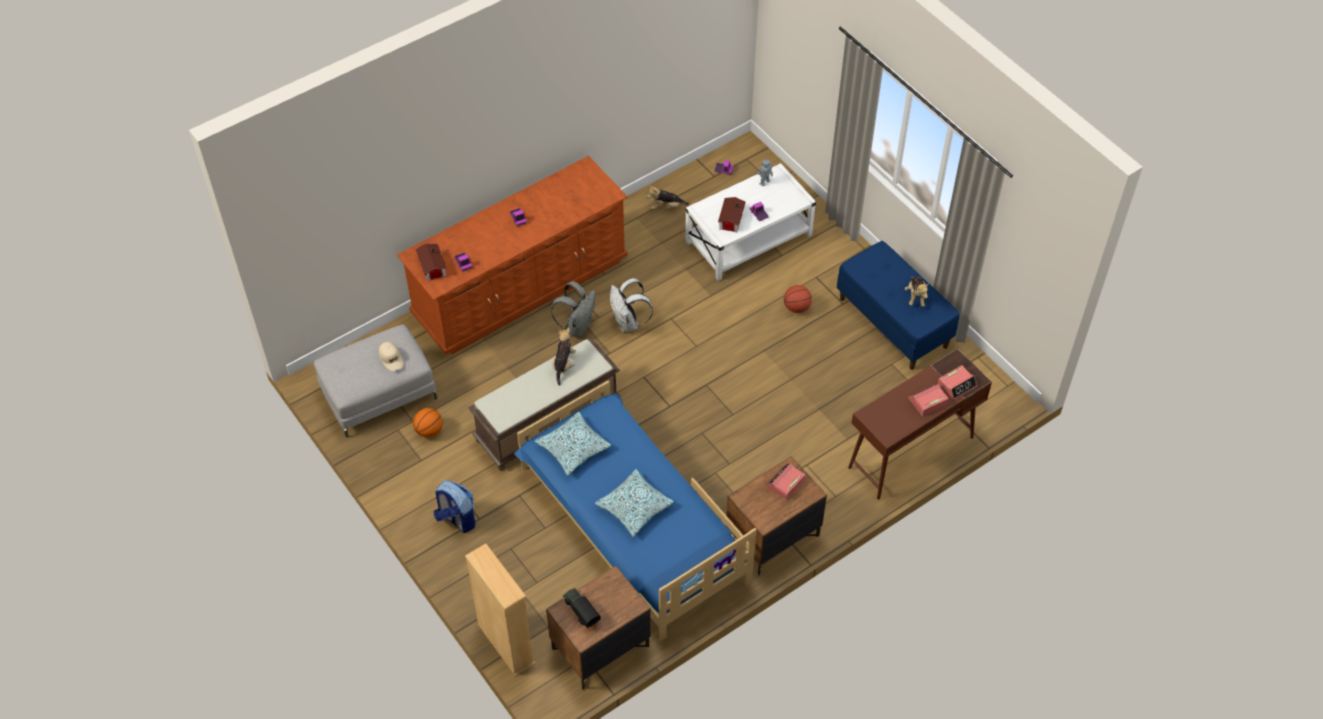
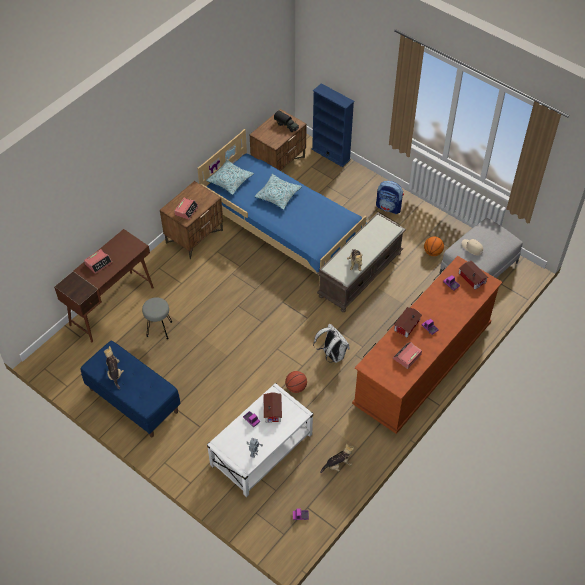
camera: 165 degrees right, 0 degrees up
beige bookcase [465,544,535,676] -> blue bookcase [311,83,354,167]
pillow [534,412,611,476] -> pillow moved to [206,159,254,195]
grey backpack [551,281,596,338] -> none
basketball [784,285,812,313] -> basketball moved to [285,371,307,393]
alarm clock [938,365,977,400] -> alarm clock moved to [393,342,422,369]
none -> grey stool [142,297,172,339]
none -> toy house [394,307,422,337]

